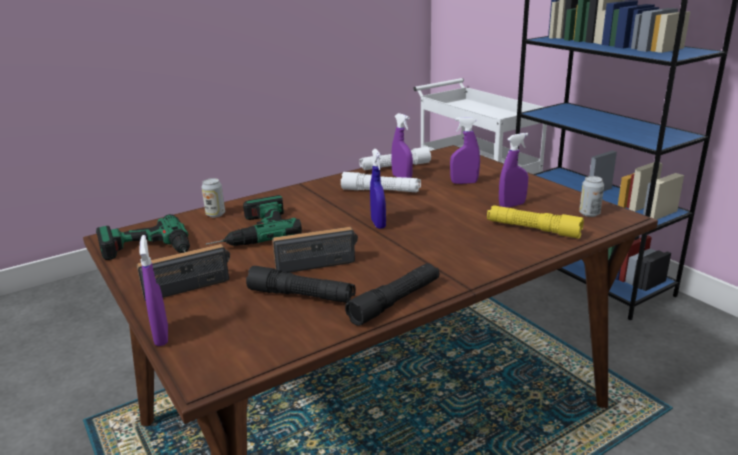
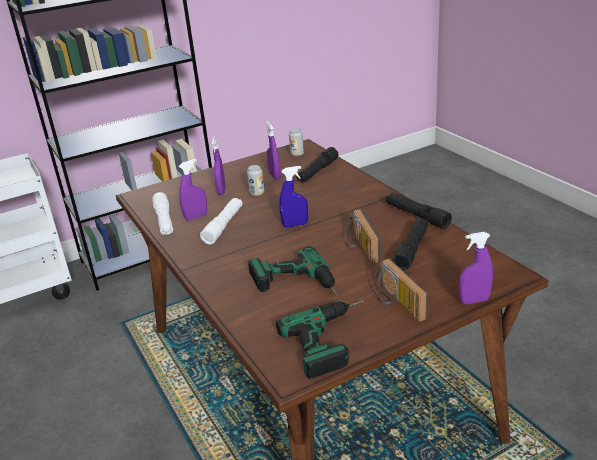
camera: 85 degrees left, 5 degrees up
can [202,178,225,218] -> can moved to [247,165,264,196]
yellow flashlight [487,205,584,238] -> black flashlight [296,147,339,183]

